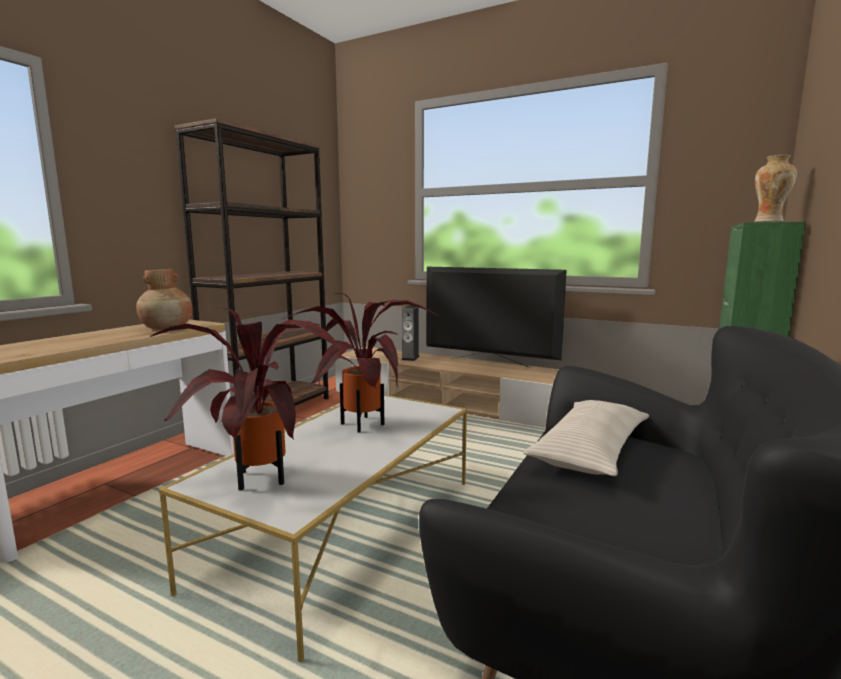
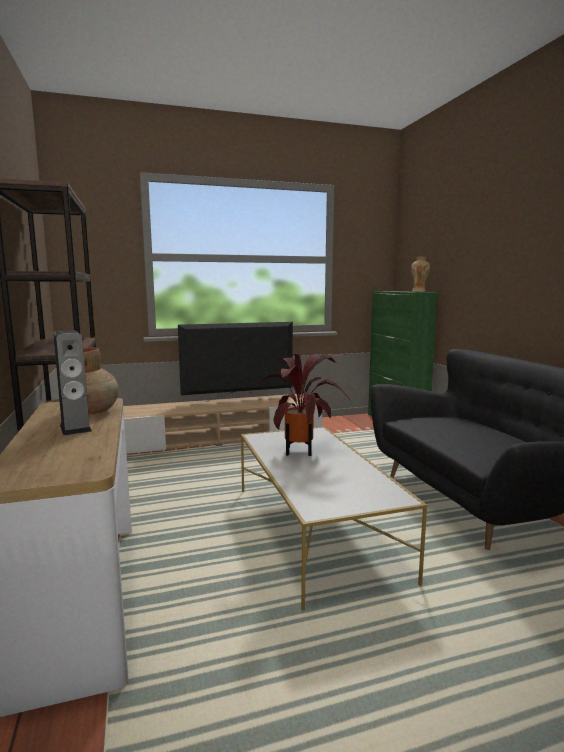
camera: 45 degrees left, 0 degrees up
potted plant [150,307,341,491] -> none
speaker [401,306,420,361] -> speaker moved to [53,330,92,436]
beige pillow [523,400,649,476] -> none

